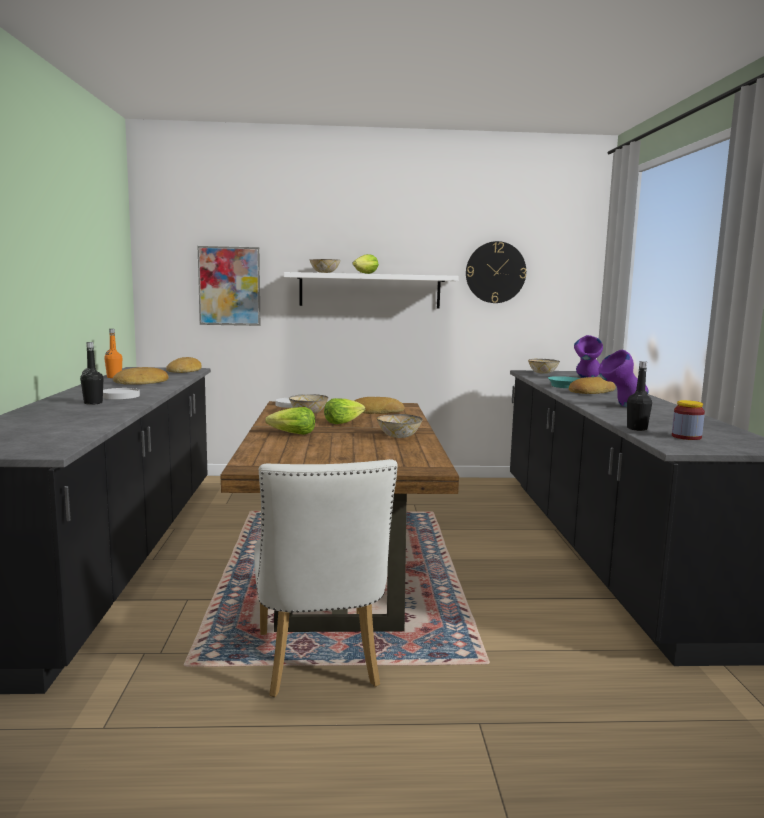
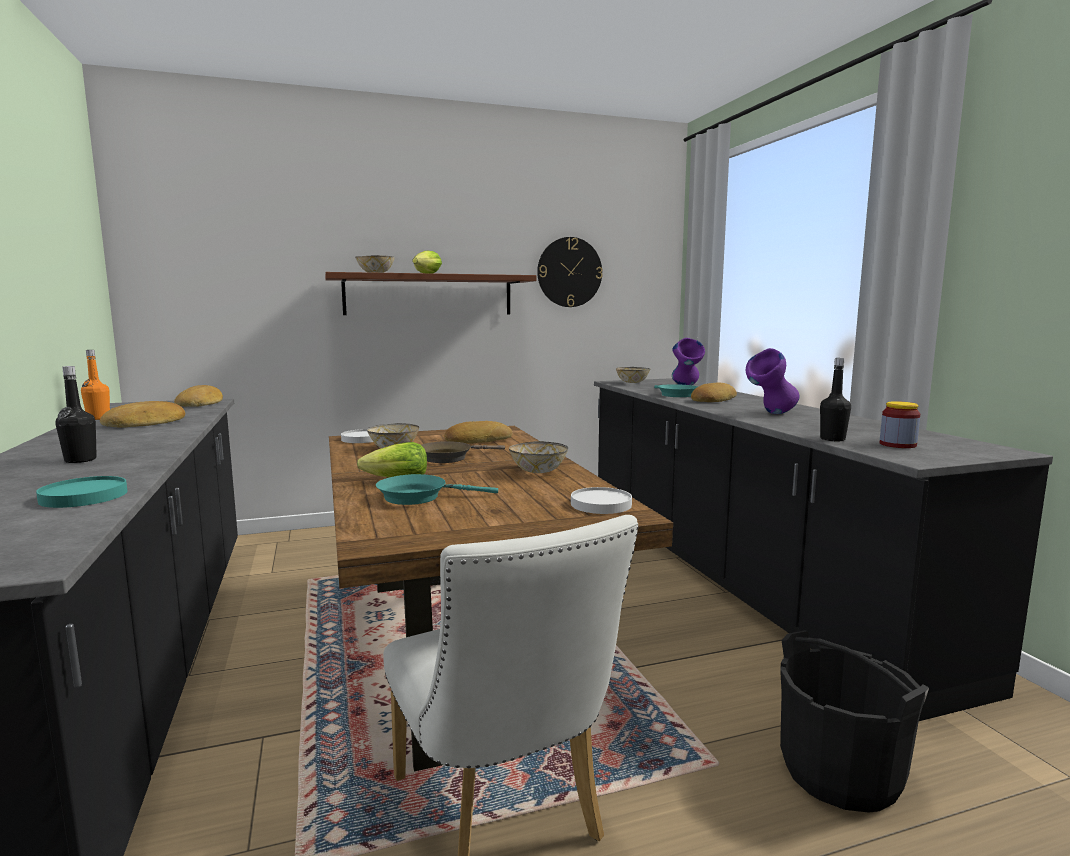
camera: 15 degrees left, 0 degrees up
white plate [103,388,140,399] -> white plate moved to [571,487,632,514]
picture [197,246,260,326] -> none
white shelf [284,272,459,308] -> brown shelf [325,272,537,315]
lettuce [324,398,365,424] -> brown frying pan [422,441,505,463]
none -> turquoise plate [36,476,127,508]
none -> turquoise frying pan [376,474,498,505]
none -> black bucket [780,630,929,813]

